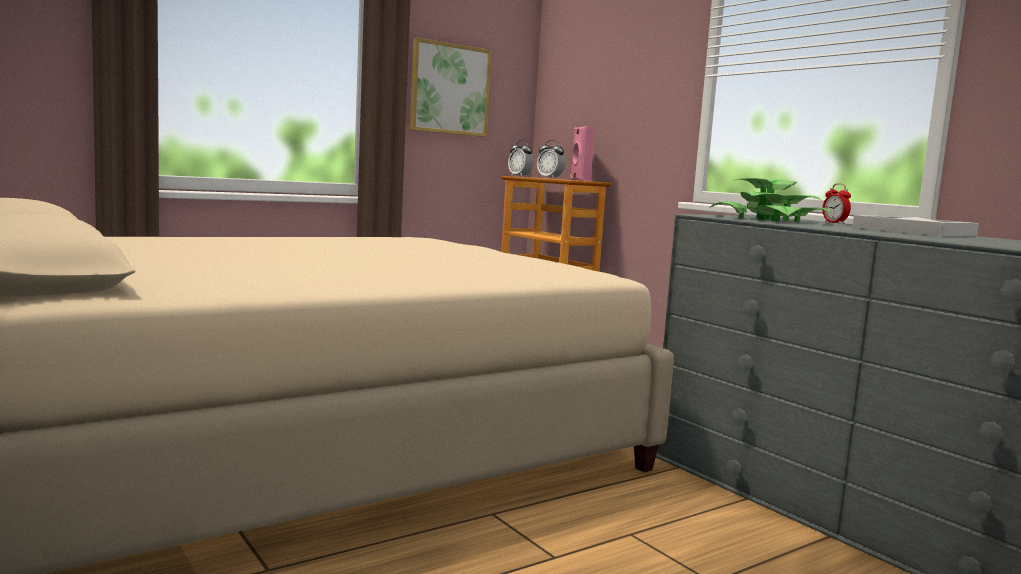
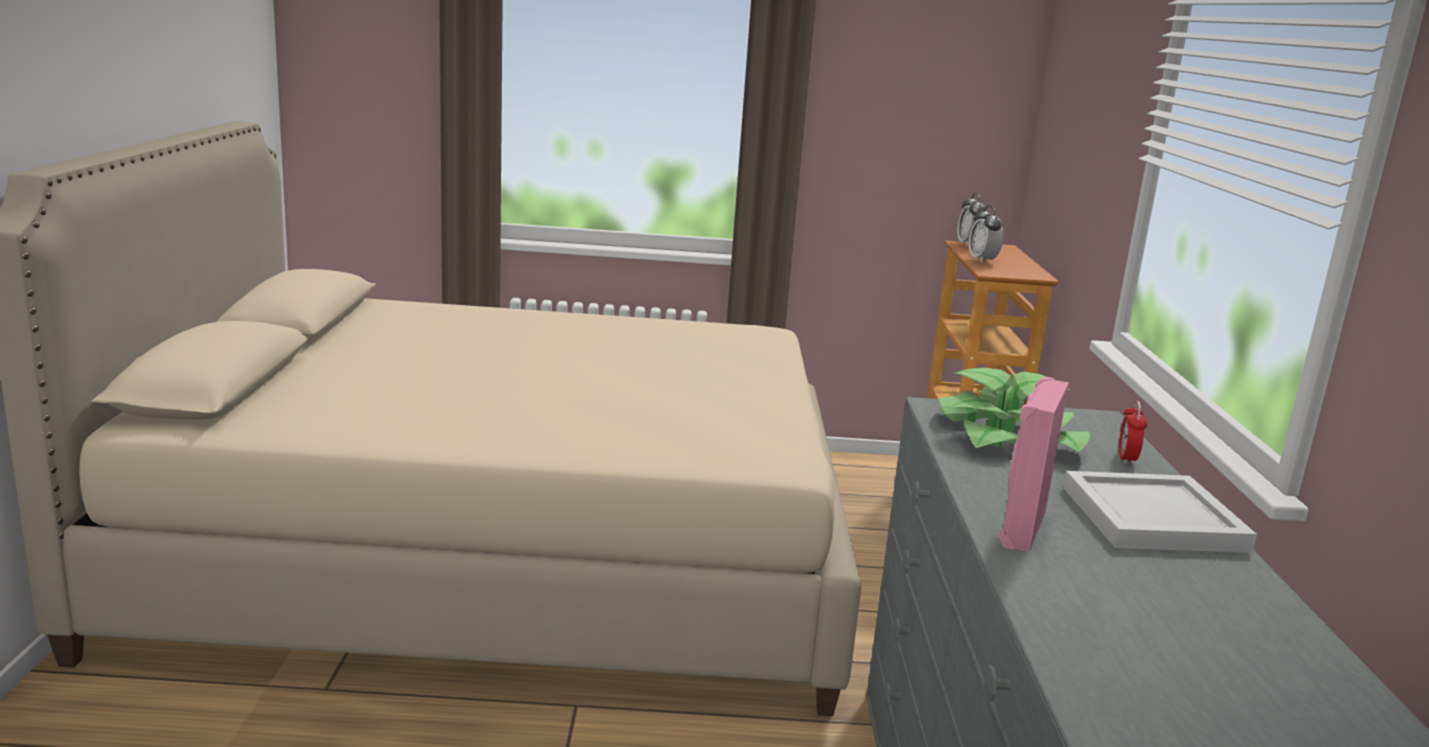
camera: 35 degrees right, 10 degrees up
picture [410,37,492,137] -> none
pink speaker [570,126,595,181] -> pink speaker moved to [999,376,1069,552]

